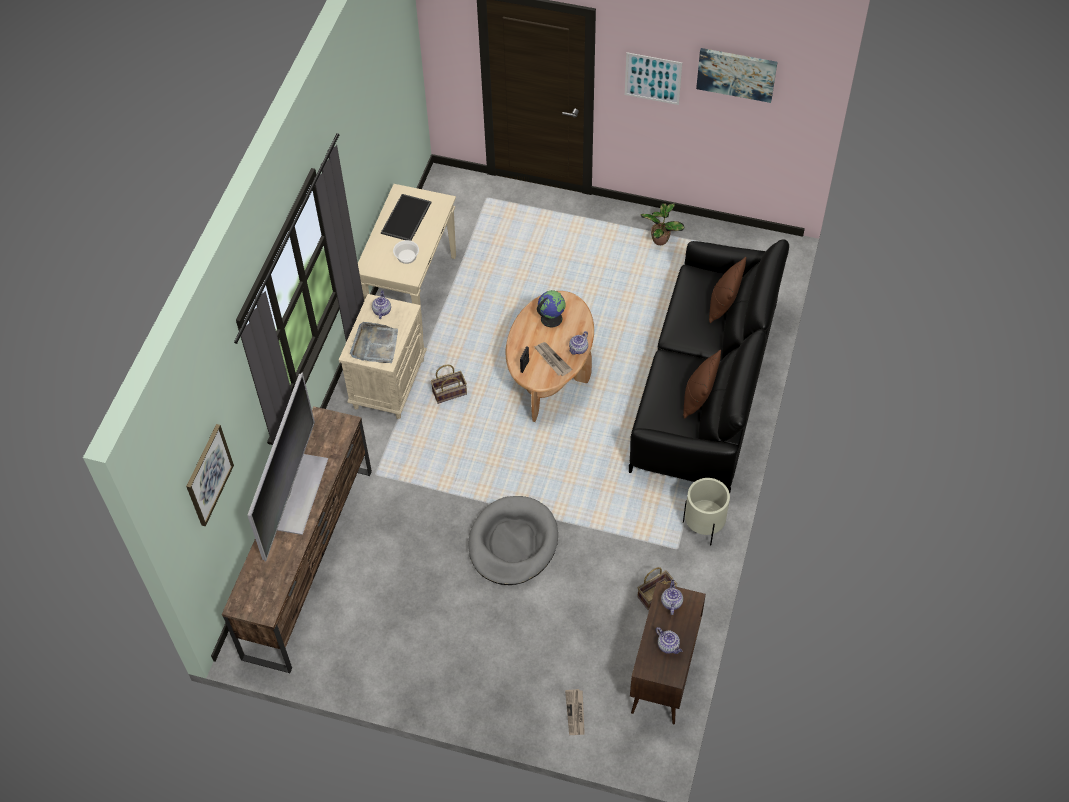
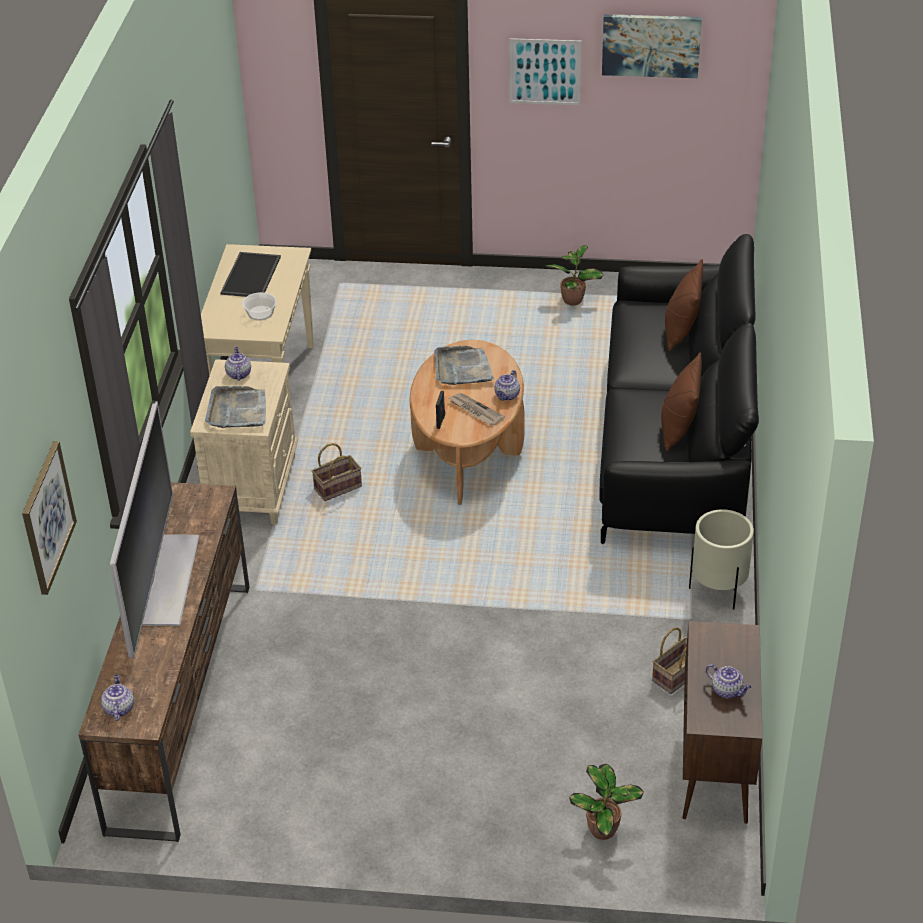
camera: 10 degrees left, 15 degrees down
grey dog bed [468,496,558,585] -> none
globe [537,290,566,327] -> grey tray [434,346,494,385]
newspaper [565,689,585,735] -> potted plant [569,764,644,840]
teapot [661,580,683,615] -> teapot moved to [101,674,134,721]

